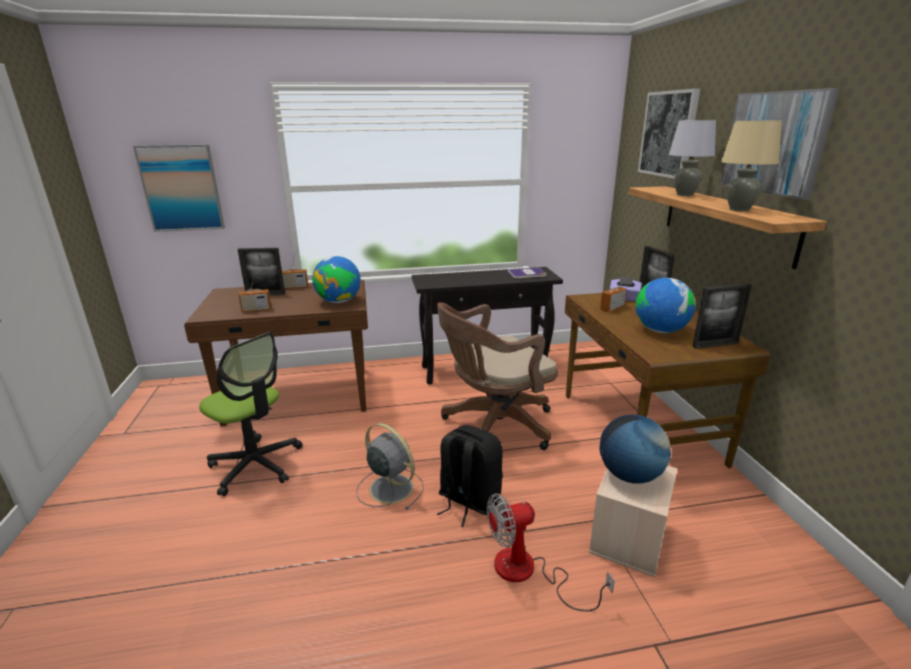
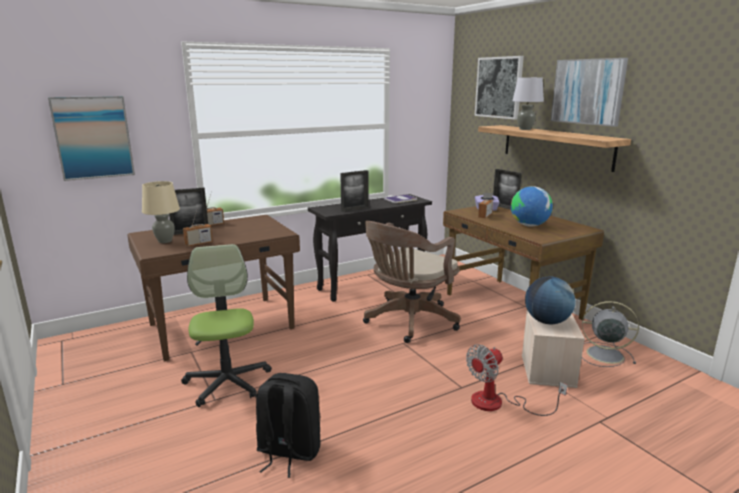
camera: 20 degrees left, 5 degrees down
office chair [199,332,303,496] -> office chair turned 120 degrees counterclockwise [181,244,272,407]
globe [312,256,361,303] -> none
grey fan [356,423,424,510] -> grey fan moved to [582,301,639,367]
black backpack [437,425,503,527] -> black backpack moved to [256,373,321,478]
picture frame [692,284,752,349] -> picture frame moved to [340,170,369,212]
beige table lamp [721,121,782,211] -> beige table lamp moved to [142,181,180,243]

